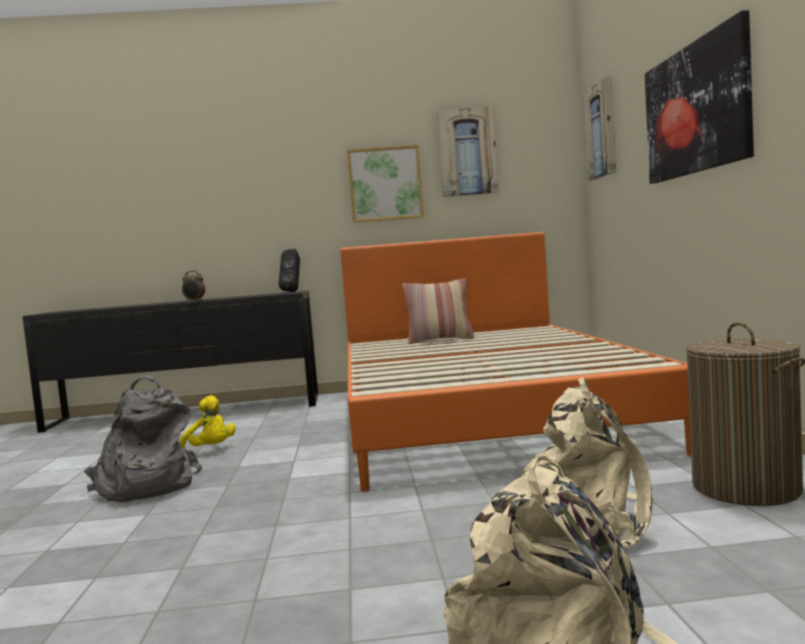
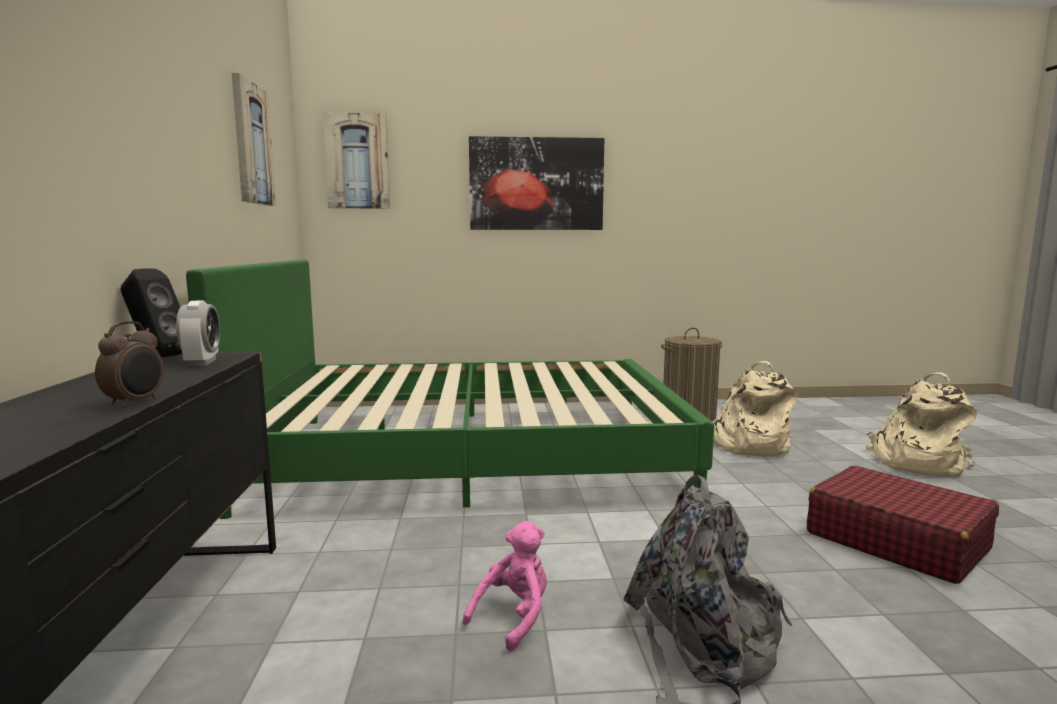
camera: 90 degrees left, 5 degrees up
yellow plush toy [179,395,236,449] -> pink plush toy [462,521,547,652]
orange bed [340,232,691,492] -> green bed [186,260,714,519]
picture [347,145,424,223] -> none
pillow [402,278,474,344] -> none
none -> alarm clock [176,300,220,366]
none -> red suitcase [807,466,999,584]

